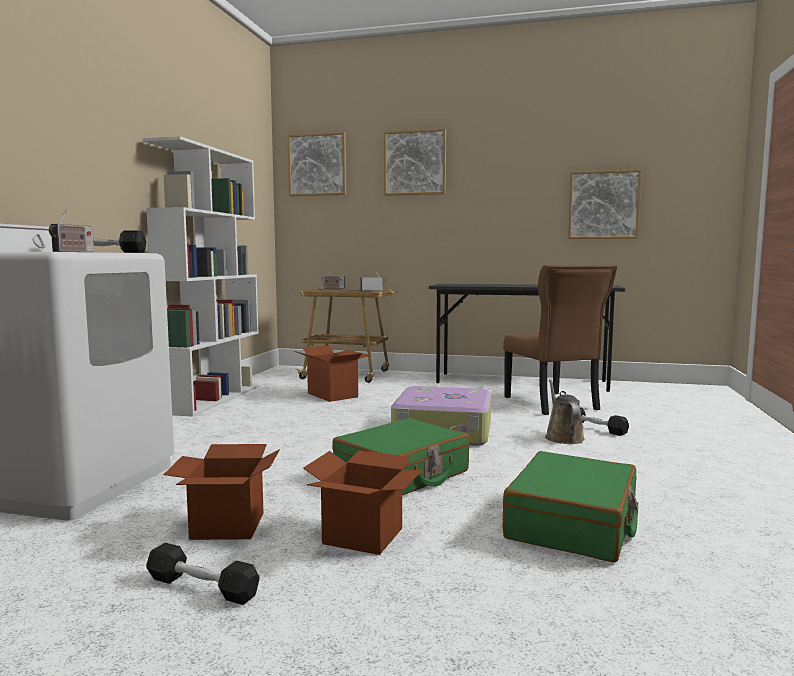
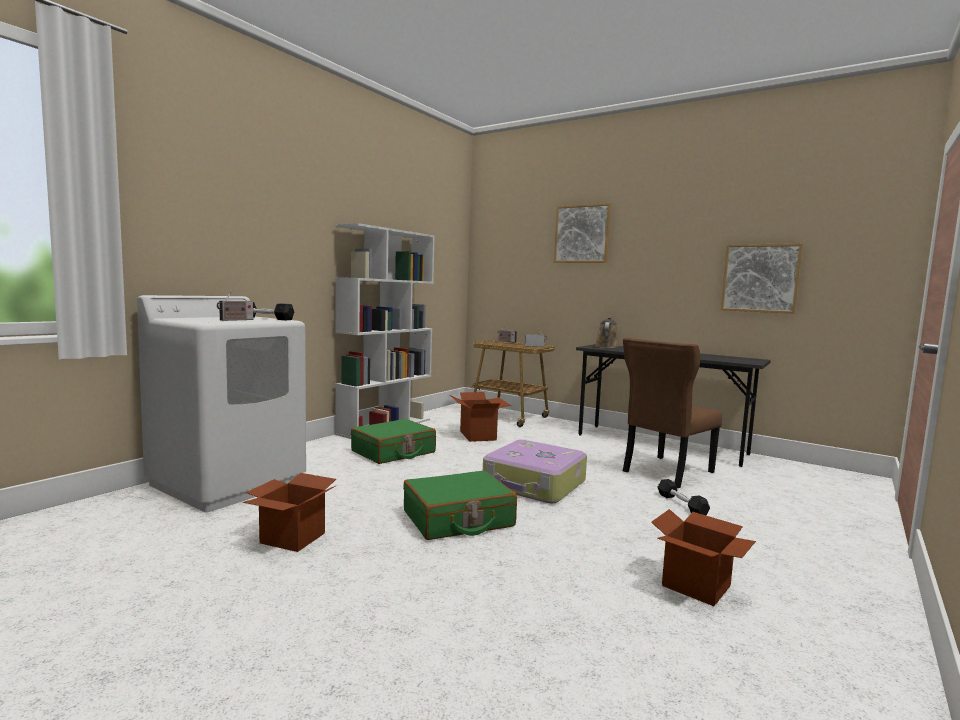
camera: 20 degrees right, 0 degrees up
black dumbbell [146,543,260,605] -> none
picture [288,132,346,196] -> none
cardboard box [303,450,423,555] -> cardboard box moved to [651,509,756,606]
green suitcase [502,451,638,562] -> green suitcase moved to [351,419,436,464]
brown chair [503,264,617,415] -> brown chair turned 45 degrees clockwise [623,338,722,488]
brown watering can [545,379,585,444] -> brown watering can moved to [594,315,619,348]

